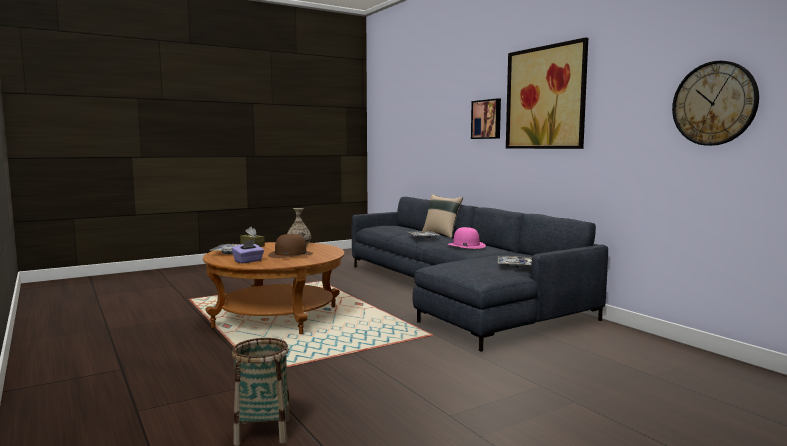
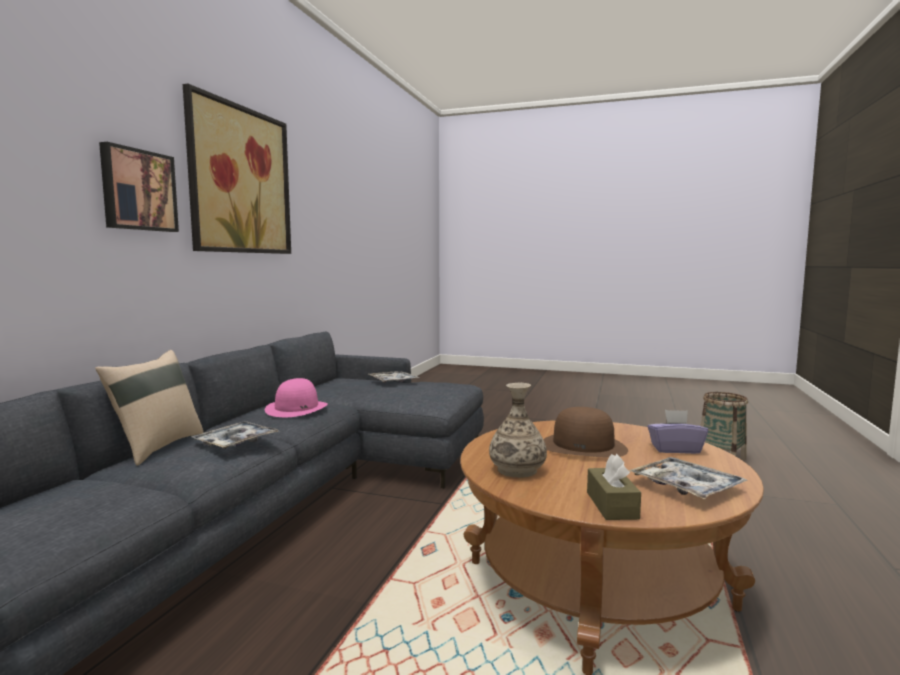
camera: 130 degrees left, 0 degrees up
wall clock [672,61,759,146] -> none

